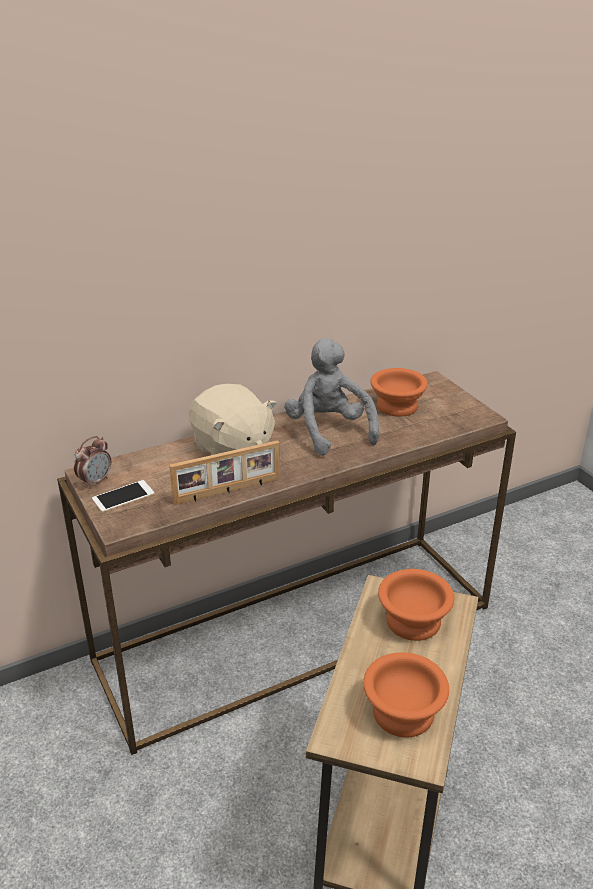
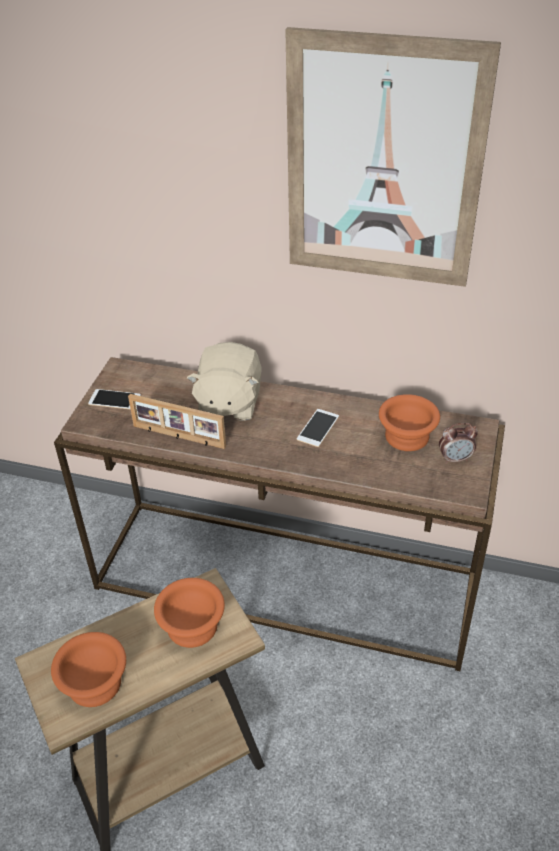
camera: 45 degrees right, 10 degrees up
alarm clock [74,436,111,489] -> alarm clock moved to [439,423,478,464]
grey plush toy [284,338,379,456] -> phone [297,409,339,447]
none -> picture [285,27,501,287]

